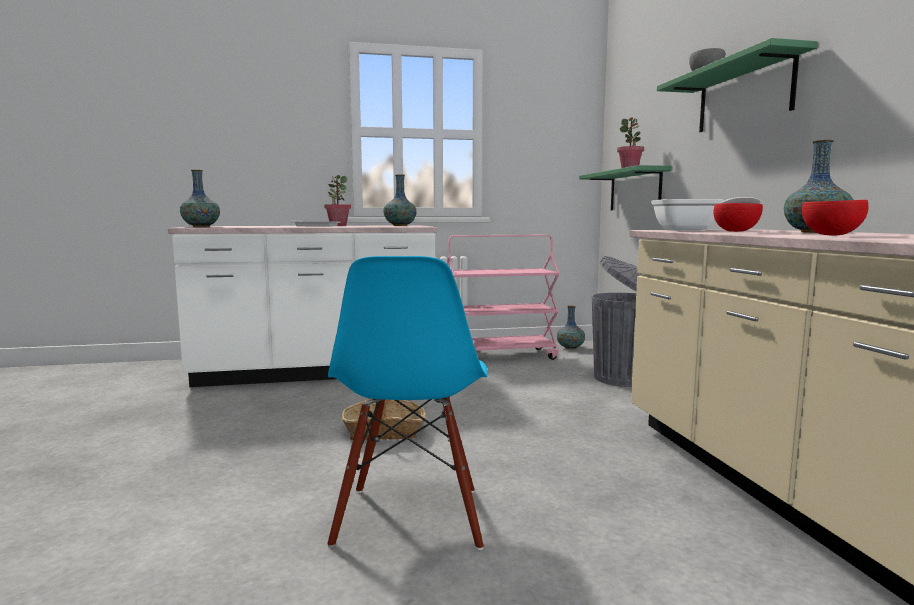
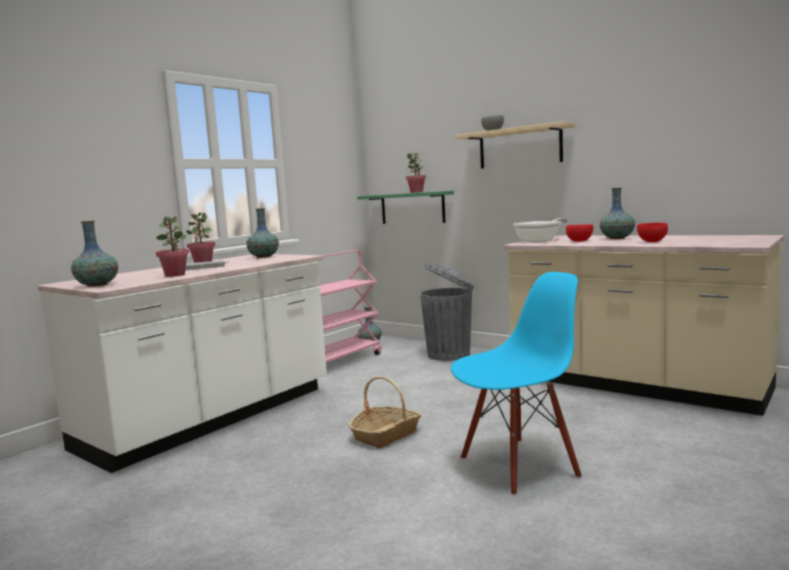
camera: 40 degrees left, 0 degrees up
blue chair [327,256,488,550] -> blue chair turned 75 degrees counterclockwise [451,272,582,496]
green shelf [657,38,818,132] -> beige shelf [454,121,576,169]
none -> potted plant [156,216,189,277]

